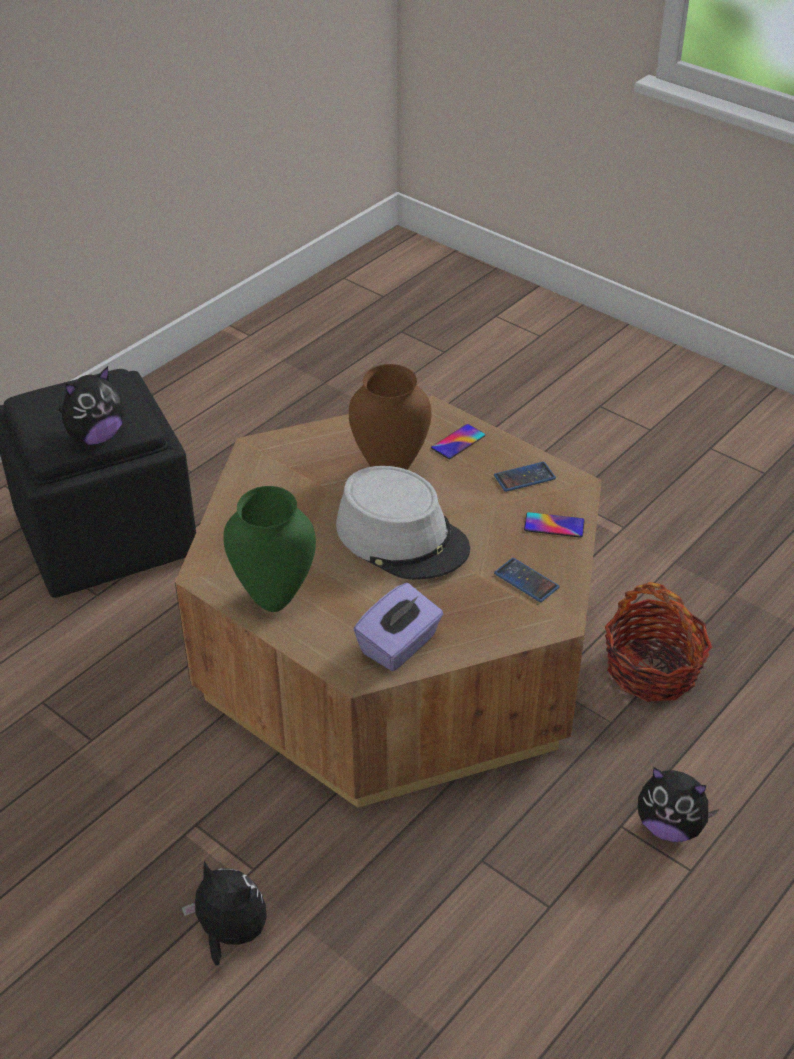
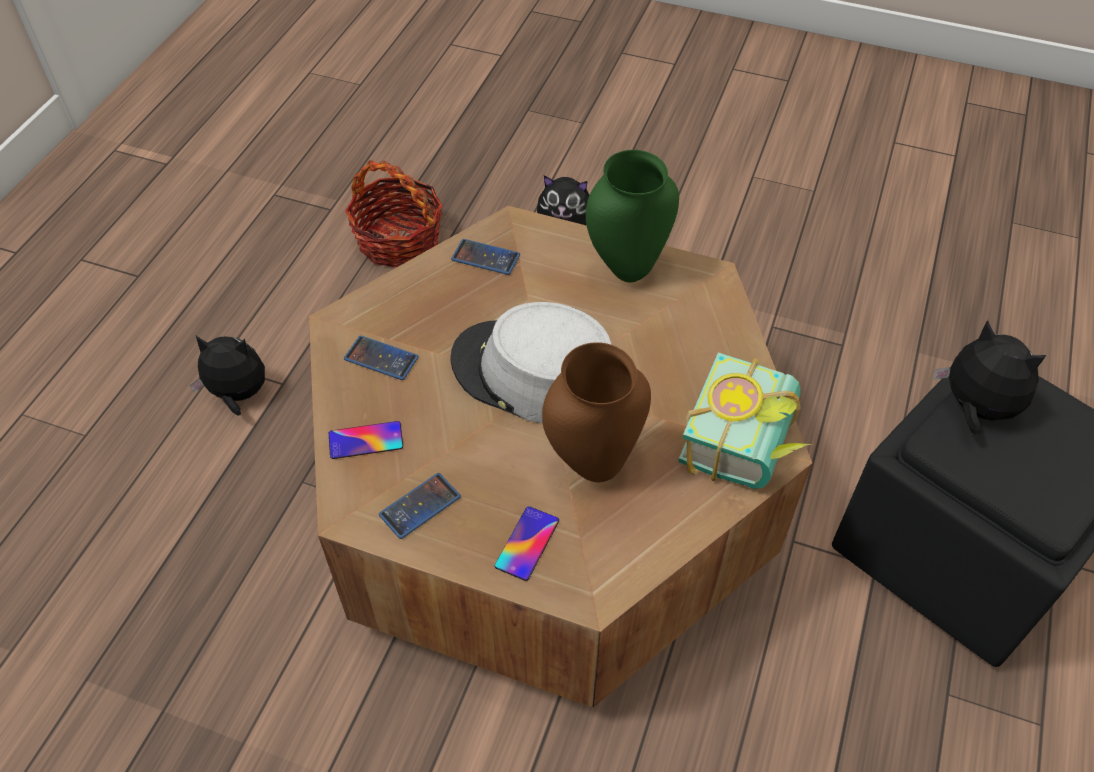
camera: 160 degrees right, 10 degrees up
plush toy [59,366,124,445] -> plush toy turned 105 degrees clockwise [933,320,1046,435]
purple tissue box [354,583,443,671] -> phone [451,239,520,275]
basket [605,582,712,702] -> basket moved to [345,160,443,268]
none -> book [678,353,813,489]

